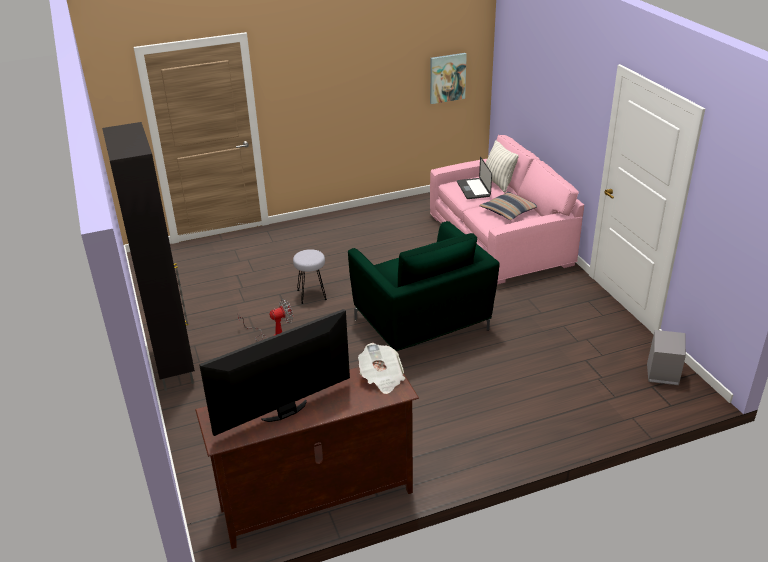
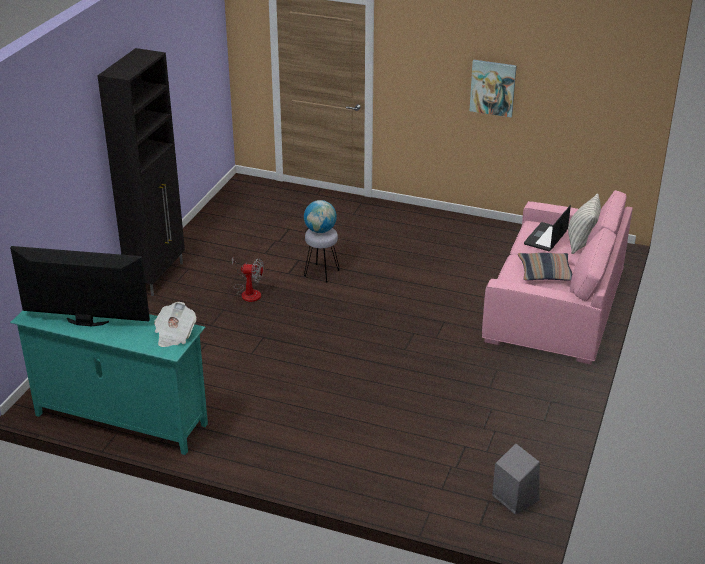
camera: 40 degrees right, 0 degrees up
brown tv stand [195,367,419,549] -> turquoise tv stand [10,311,208,455]
green armchair [348,221,500,351] -> none
picture [430,53,467,104] -> picture moved to [469,60,517,117]
none -> globe [304,200,337,233]

